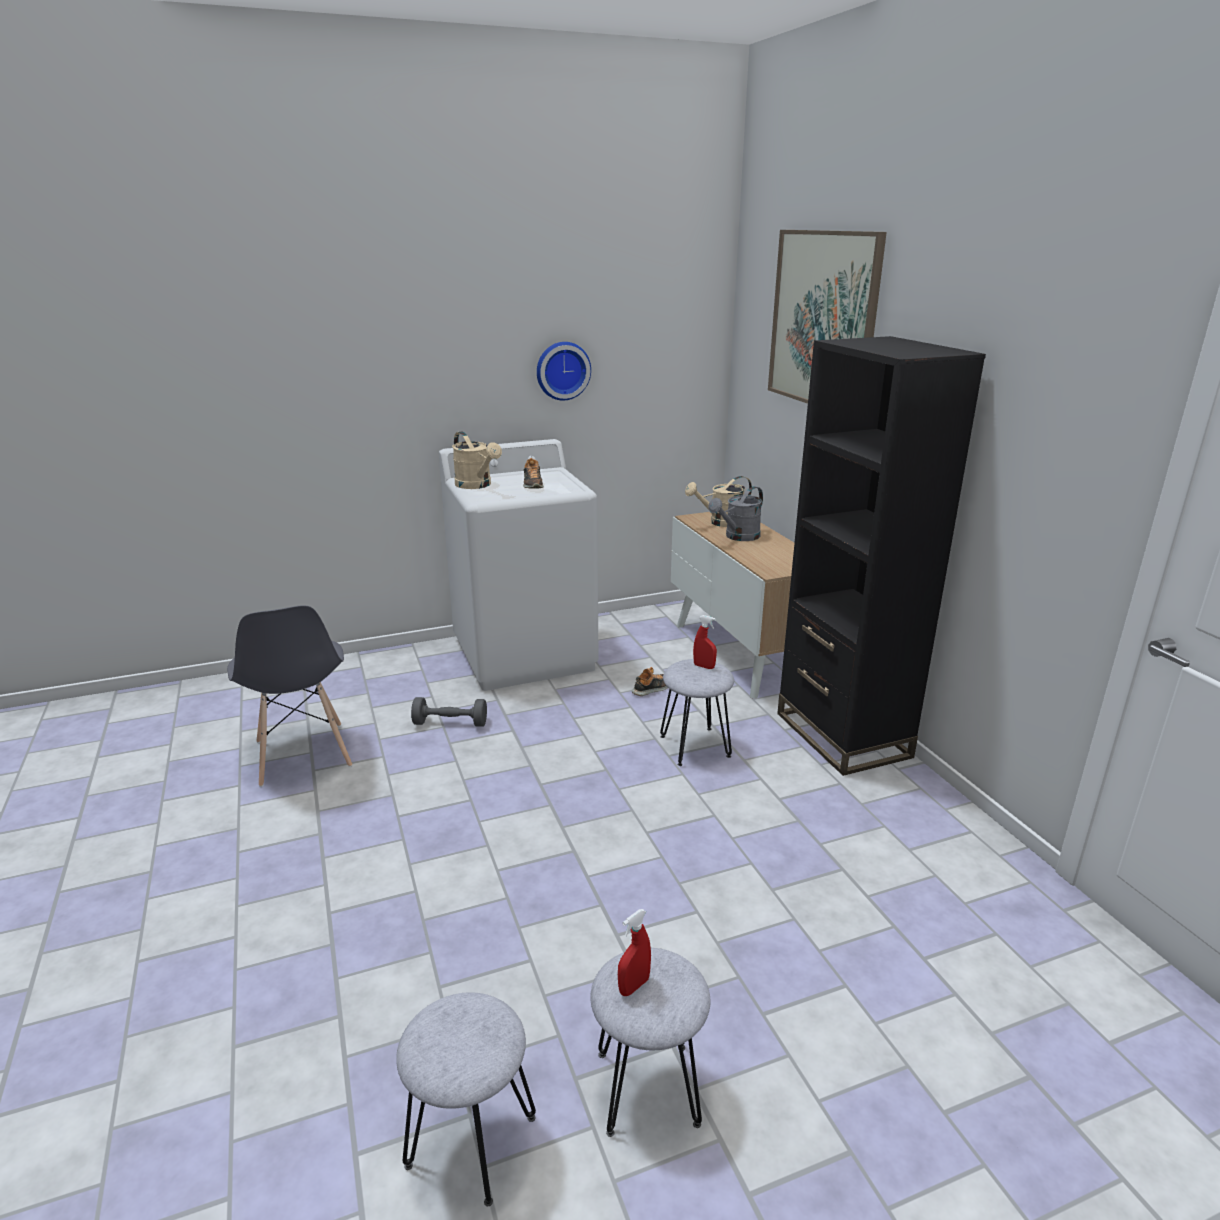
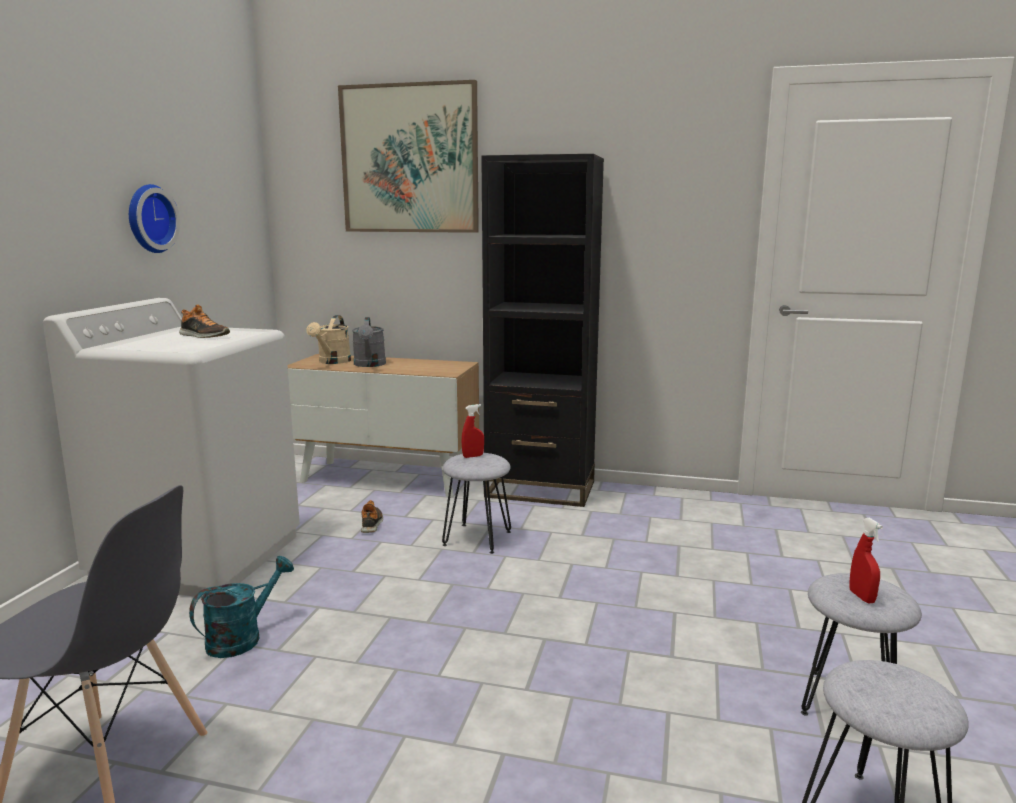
camera: 55 degrees left, 10 degrees down
grey dumbbell [411,697,487,727] -> turquoise watering can [189,556,294,658]
beige watering can [452,431,502,489] -> none

